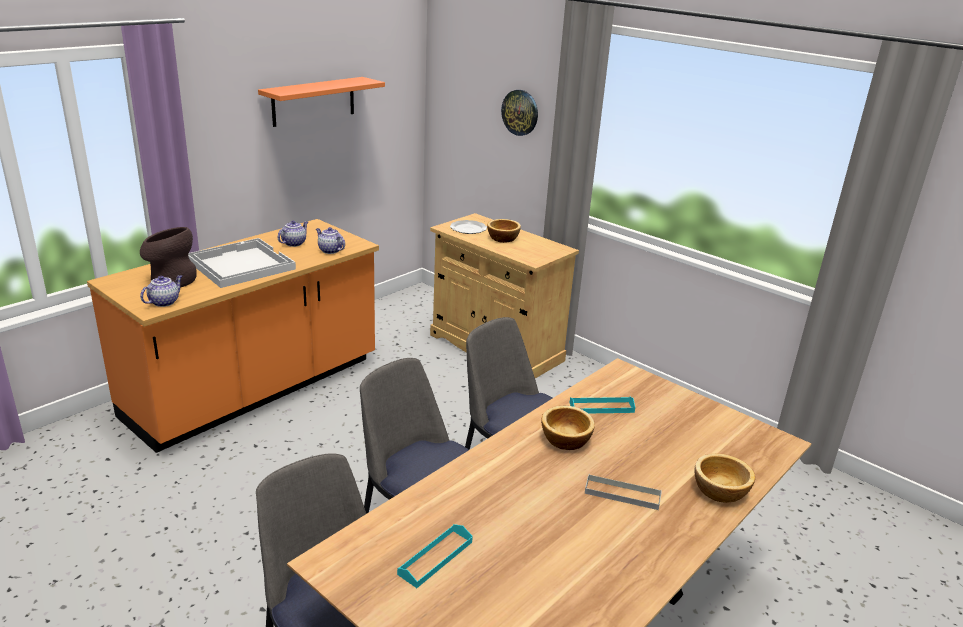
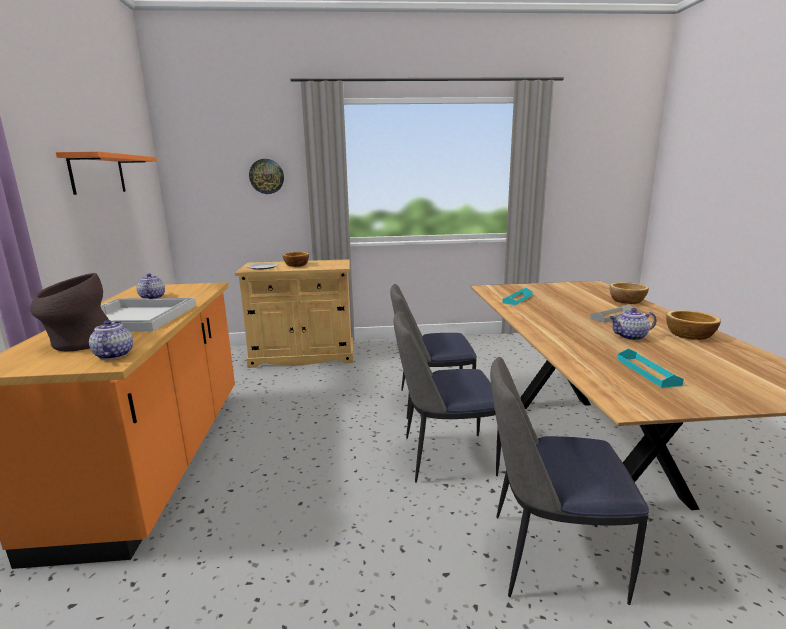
camera: 45 degrees left, 10 degrees down
teapot [316,227,345,254] -> teapot moved to [610,308,656,340]
bowl [541,406,595,450] -> bowl moved to [666,310,721,340]

